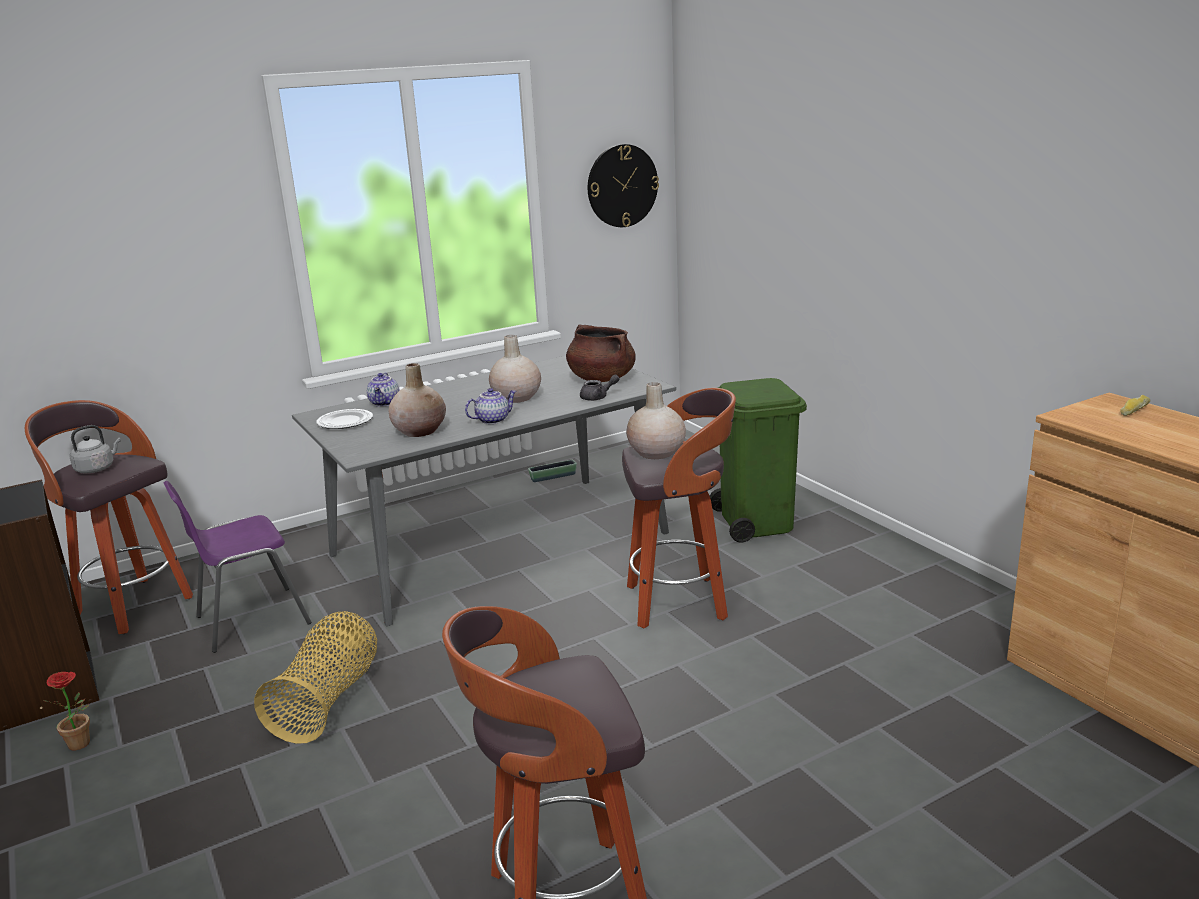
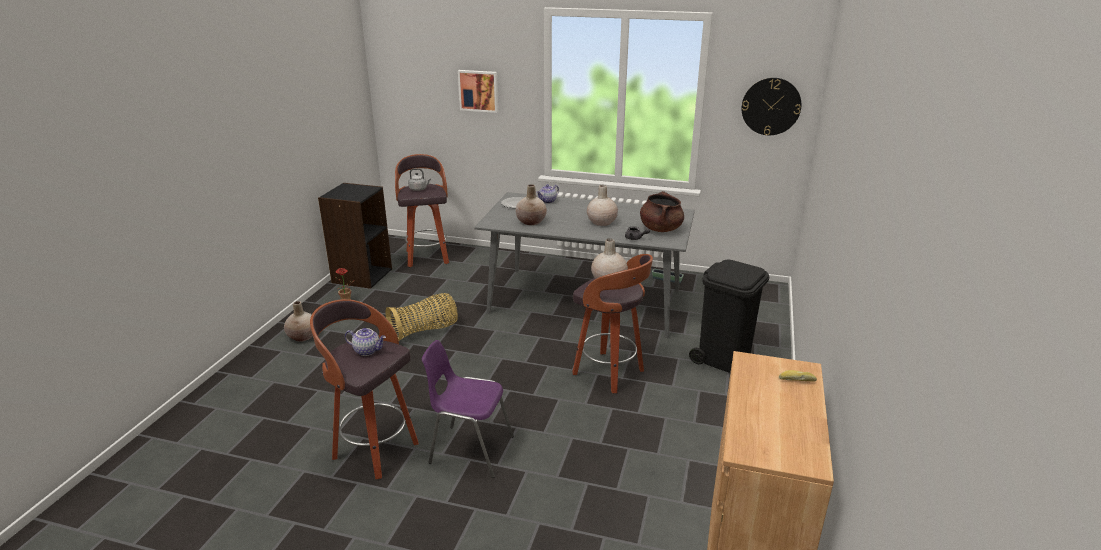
camera: 45 degrees right, 5 degrees up
purple chair [163,481,311,653] -> purple chair moved to [422,340,514,478]
teapot [465,388,517,424] -> teapot moved to [345,328,386,356]
green trash can [710,378,807,543] -> black trash can [689,260,769,373]
none -> beige vase [284,301,313,342]
none -> picture [458,70,498,113]

